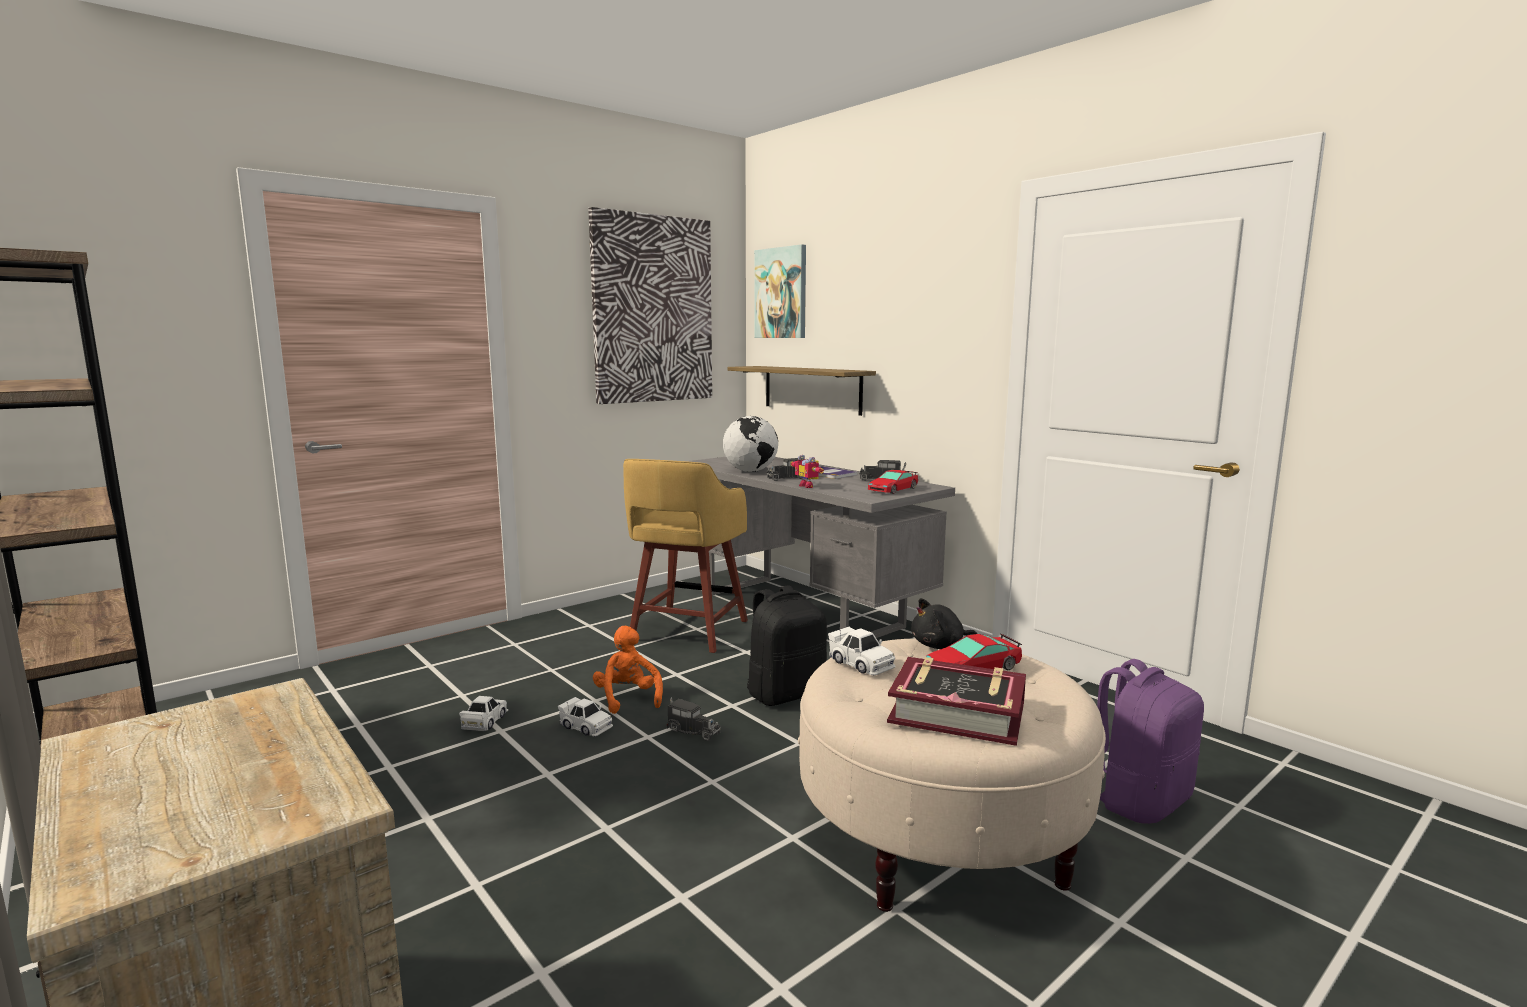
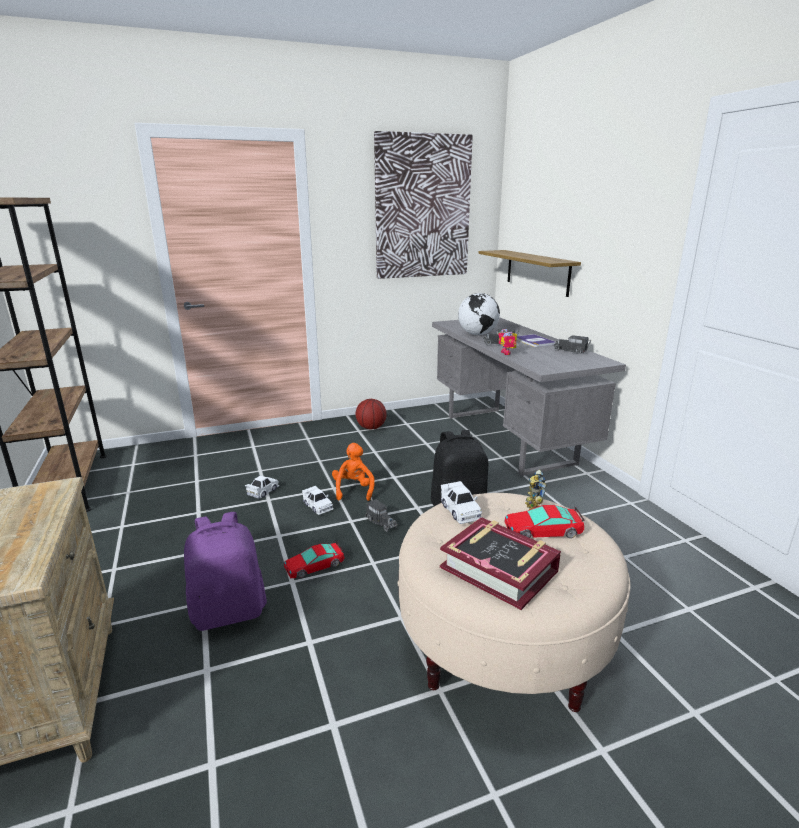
camera: 20 degrees right, 10 degrees up
yellow stool [623,459,748,653] -> none
picture [754,244,806,338] -> none
toy car [868,470,918,494] -> toy car moved to [284,541,345,578]
black plush toy [911,598,977,649] -> toy robot [525,470,547,510]
purple backpack [1097,659,1204,824] -> purple backpack moved to [184,512,267,631]
none -> basketball [356,399,387,430]

